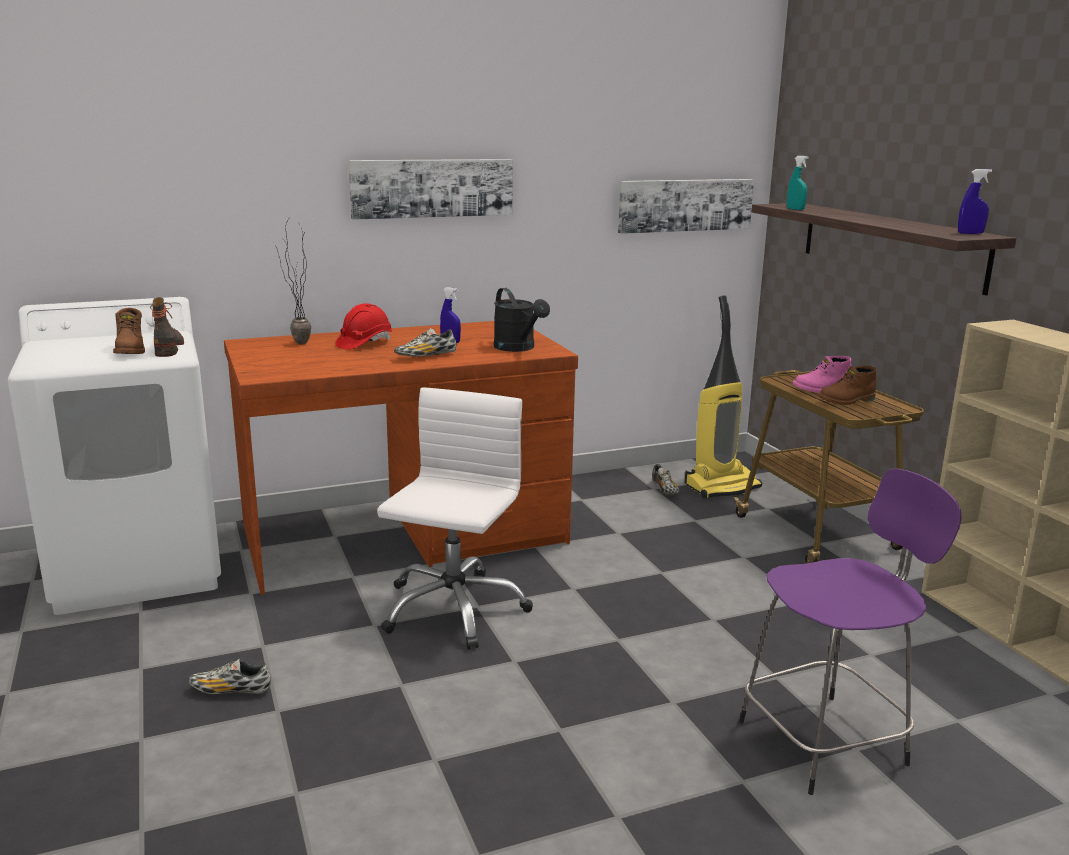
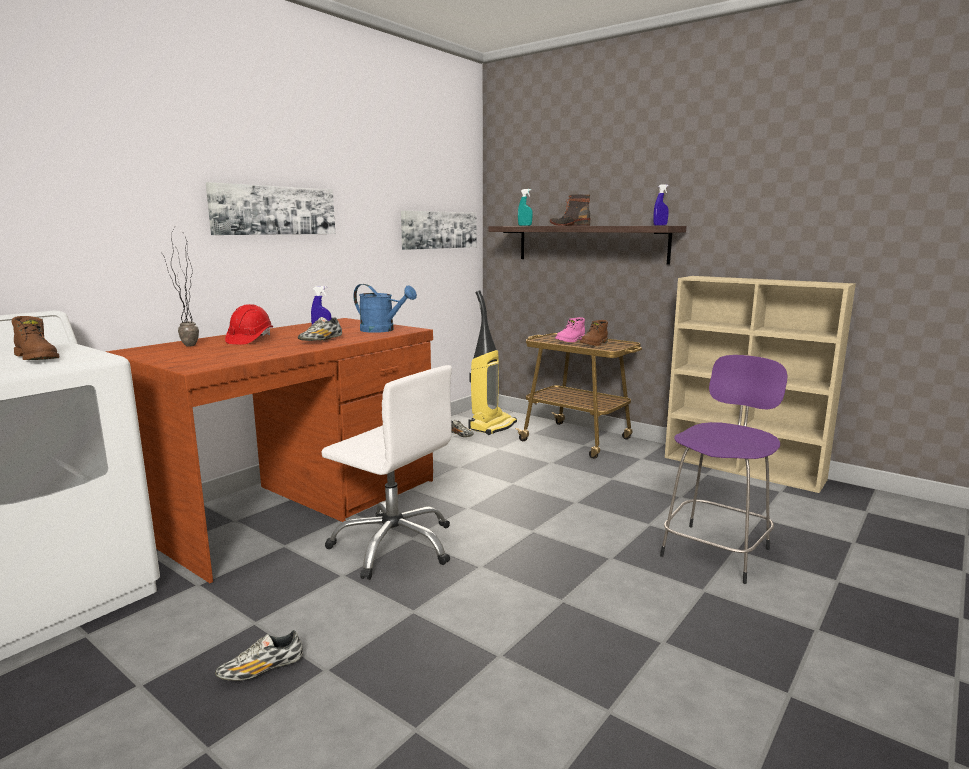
camera: 30 degrees left, 5 degrees down
boot [150,297,184,357] -> boot moved to [550,195,590,226]
white office chair [377,387,533,649] -> white office chair turned 135 degrees clockwise [322,365,452,580]
black watering can [494,288,550,352] -> blue watering can [353,284,417,333]

